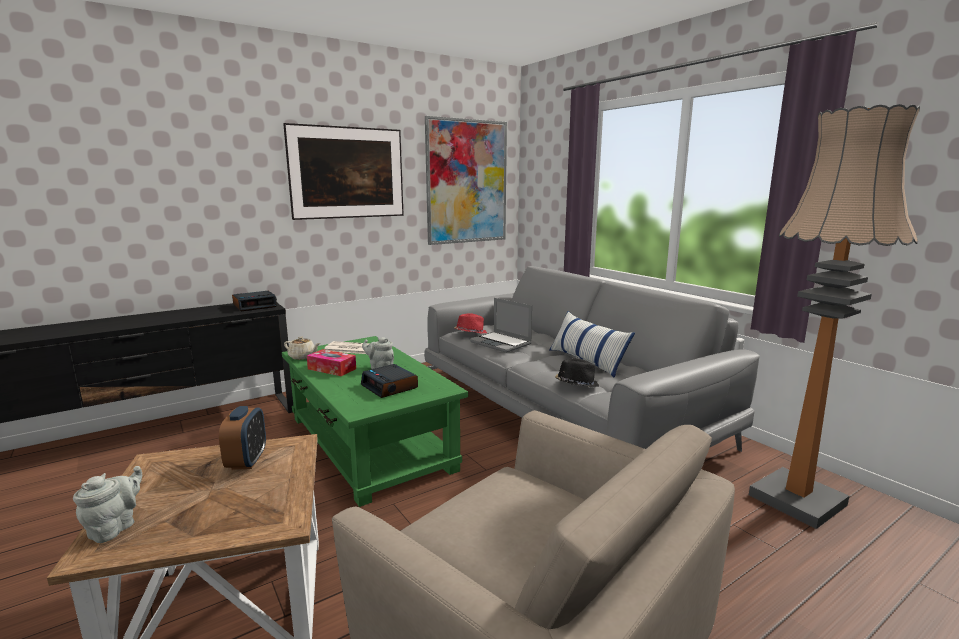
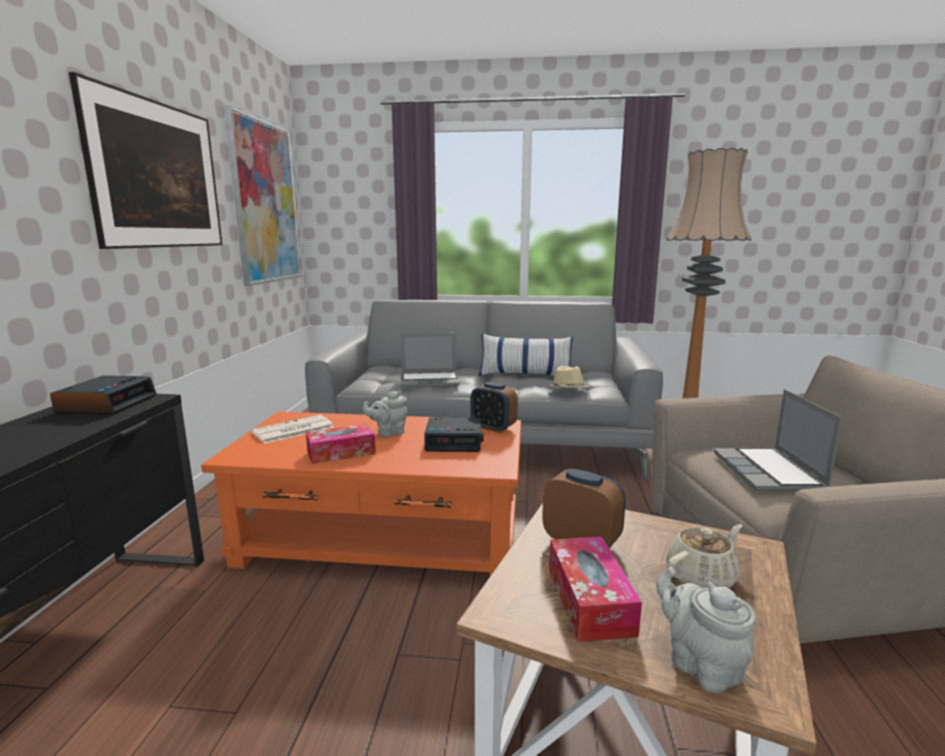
camera: 50 degrees left, 0 degrees up
green coffee table [282,336,468,507] -> orange coffee table [201,412,522,576]
beige teapot [284,337,320,360] -> beige teapot moved to [666,524,742,588]
red hat [454,313,487,334] -> none
black hat [555,358,599,387] -> beige hat [549,366,589,388]
none -> alarm clock [470,382,518,433]
none -> tissue box [549,537,642,642]
none -> laptop [714,389,842,491]

